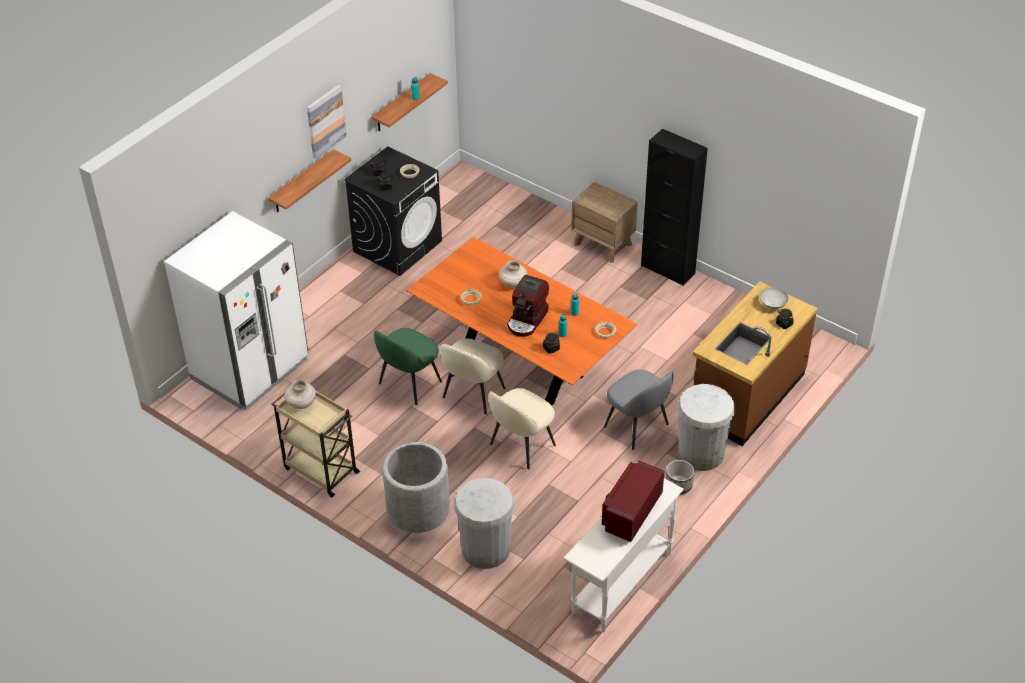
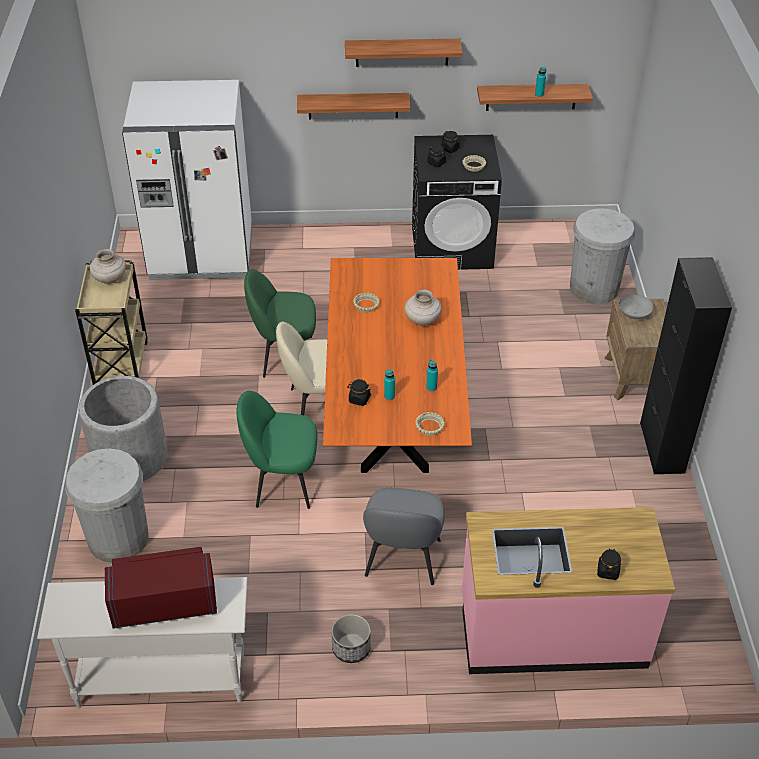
camera: 50 degrees right, 0 degrees up
picture [307,85,347,159] -> shelf [345,39,463,67]
beige chair [489,388,556,469] -> green chair [236,391,317,509]
coffee machine [507,274,549,337] -> none
white trash can [678,384,735,471] -> white trash can moved to [570,209,635,304]
brown counter [692,281,818,446] -> pink counter [462,507,675,674]
grey bowl [760,288,788,309] -> grey bowl moved to [619,294,654,319]

